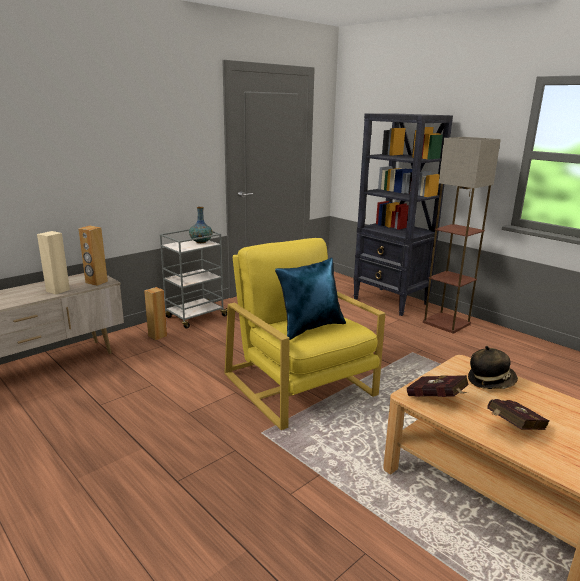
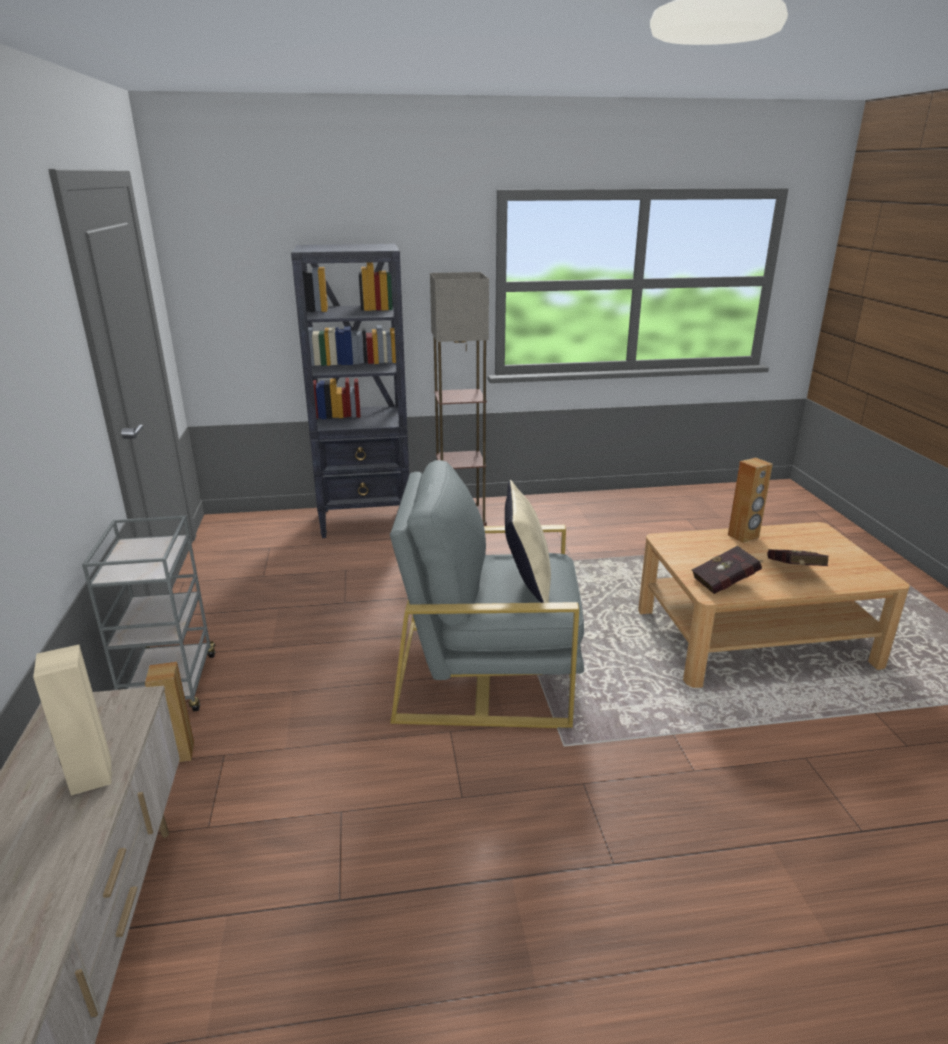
camera: 55 degrees left, 5 degrees up
brown speaker [78,226,108,286] -> brown speaker moved to [728,457,773,543]
vase [189,207,213,243] -> none
yellow armchair [224,238,385,430] -> grey armchair [390,460,584,728]
blue pillow [275,258,346,340] -> beige pillow [505,480,551,603]
hat [468,346,518,389] -> none

